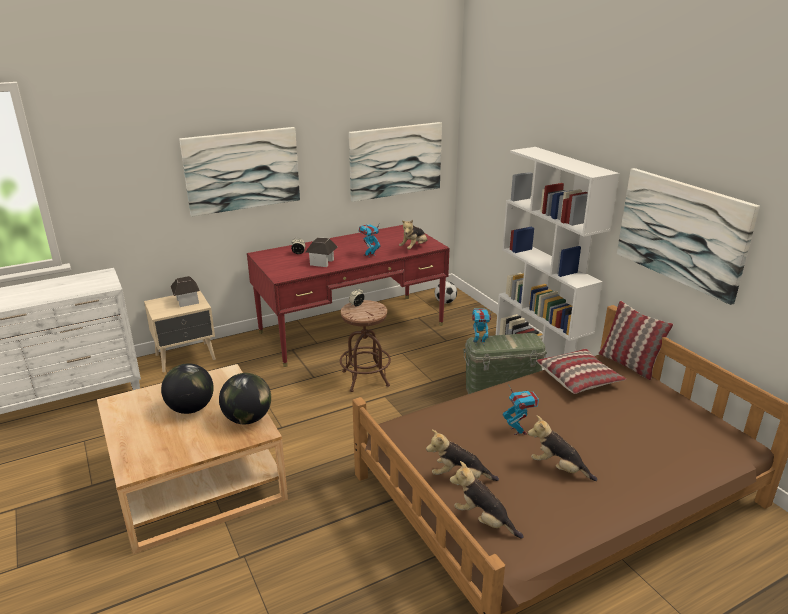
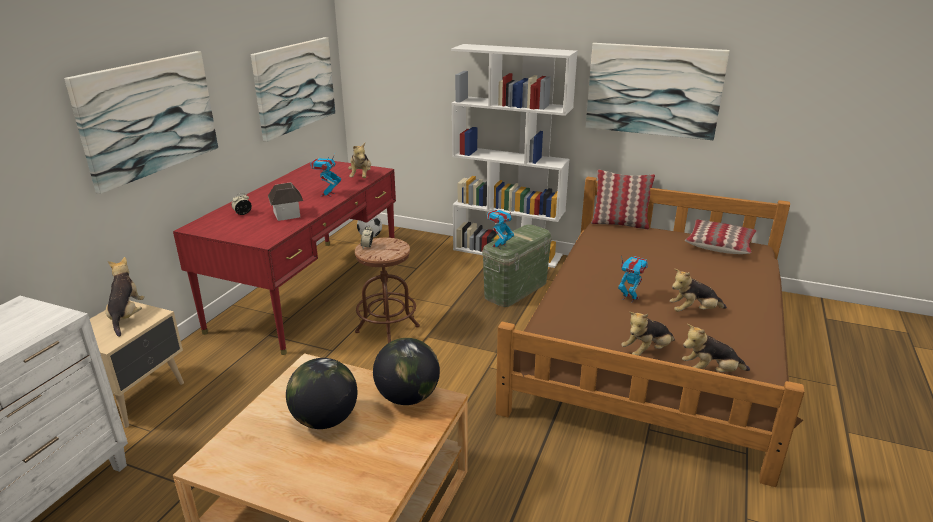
camera: 40 degrees left, 0 degrees up
toy house [171,276,200,307] -> plush toy [106,257,145,337]
pillow [536,349,626,394] -> pillow moved to [685,219,756,254]

